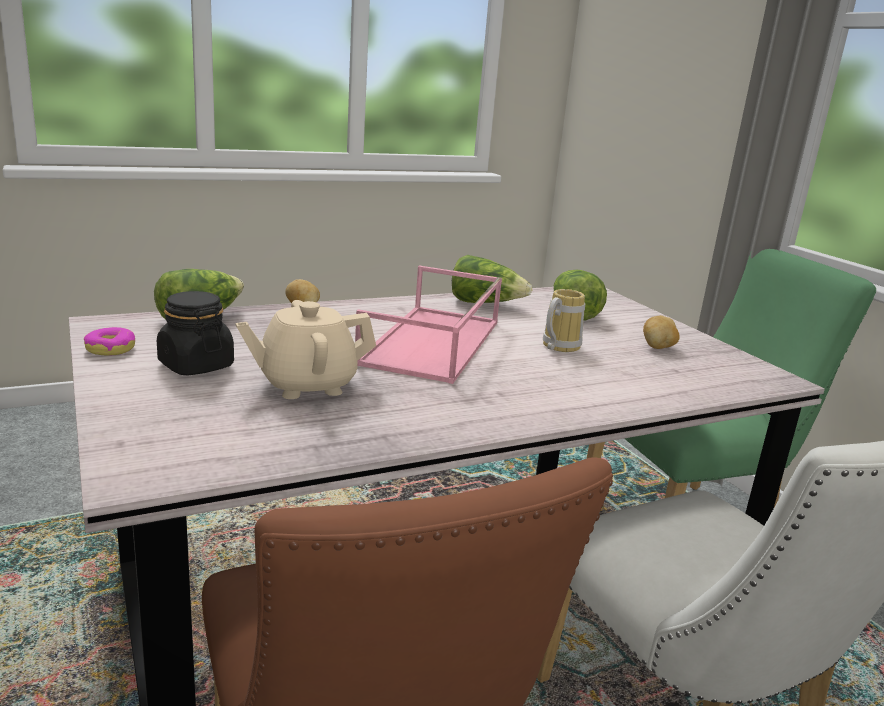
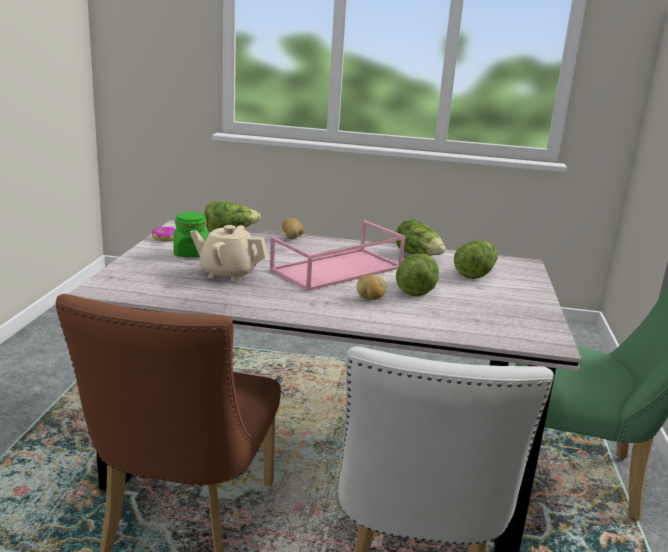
camera: 35 degrees right, 0 degrees up
black jar [157,291,234,376] -> green jar [173,212,208,257]
mug [543,289,585,352] -> lettuce [396,254,439,296]
potato [643,315,680,349] -> potato moved to [356,274,386,300]

